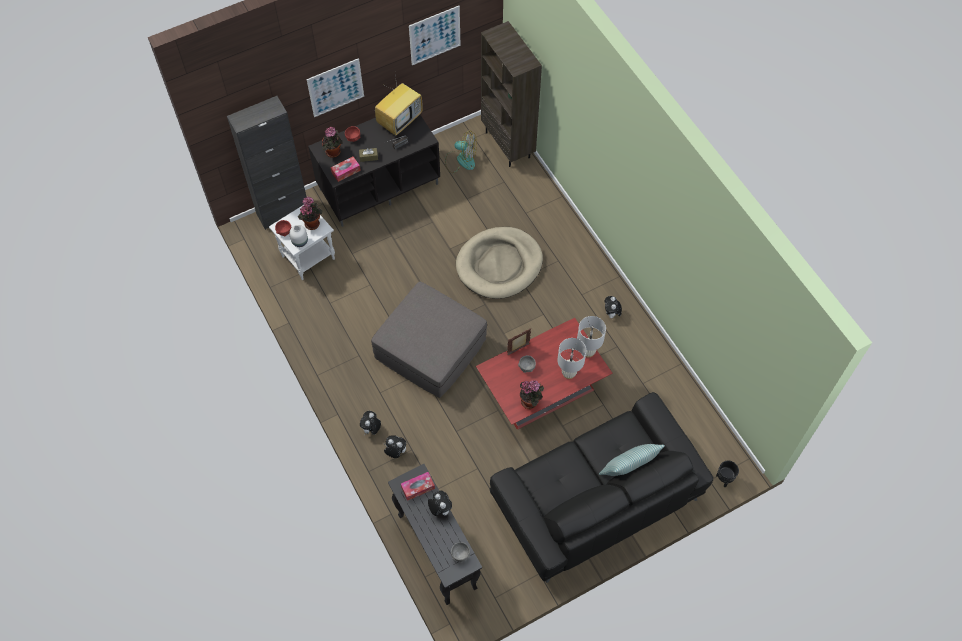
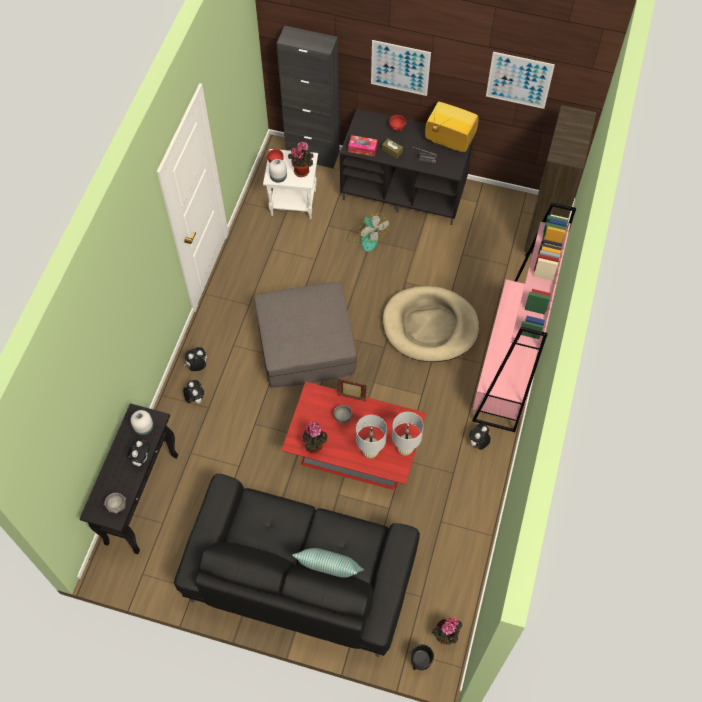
camera: 45 degrees right, 0 degrees up
potted plant [322,127,343,158] -> potted plant moved to [432,617,462,645]
television [375,74,423,136] -> television turned 150 degrees counterclockwise [425,102,478,152]
tissue box [401,472,435,501] -> white vase [131,410,154,436]
fan [445,130,477,173] -> fan moved to [347,213,390,252]
none -> pink bookcase [472,202,576,432]

